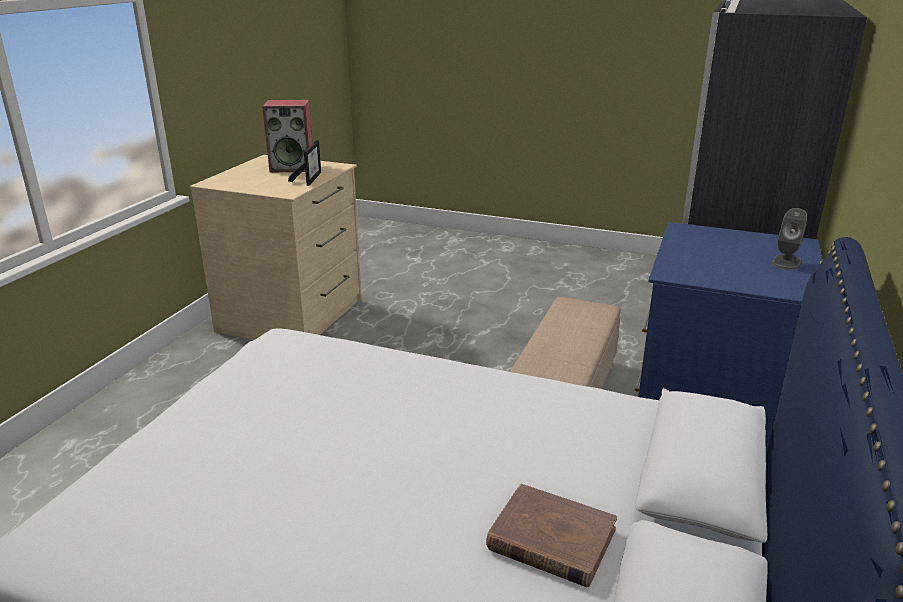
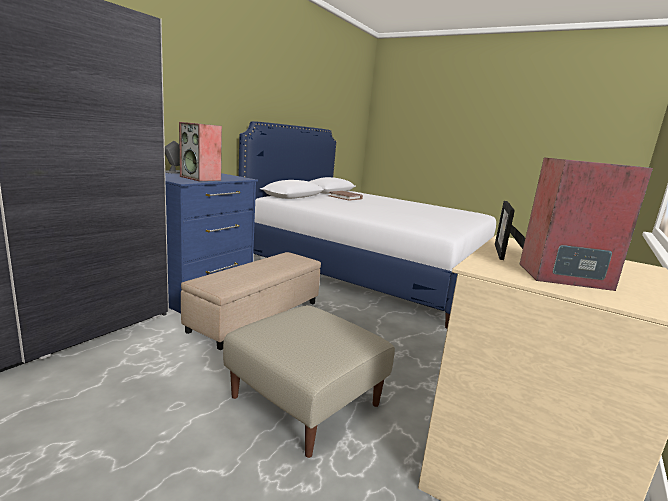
camera: 170 degrees left, 10 degrees down
none -> speaker [179,122,222,181]
none -> beige ottoman [223,305,395,458]

